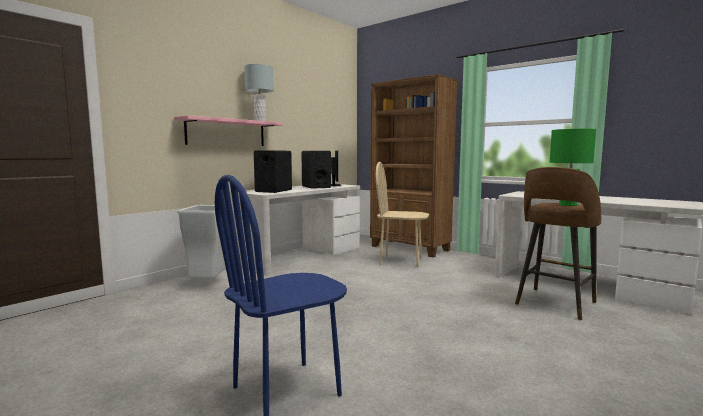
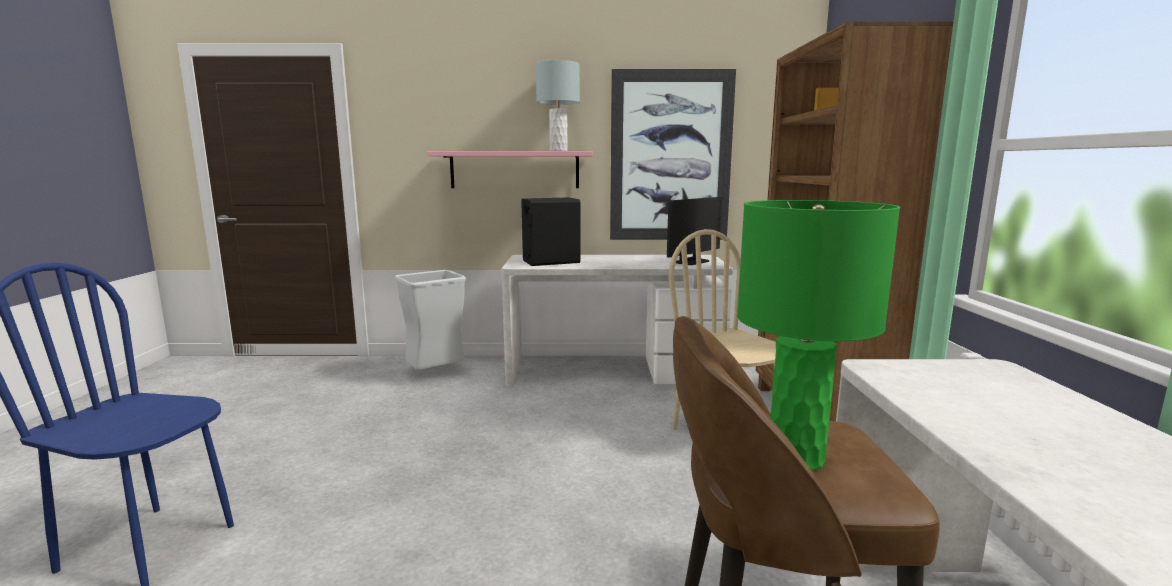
camera: 50 degrees right, 5 degrees up
black speaker [301,151,331,189] -> none
none -> picture [610,69,736,240]

